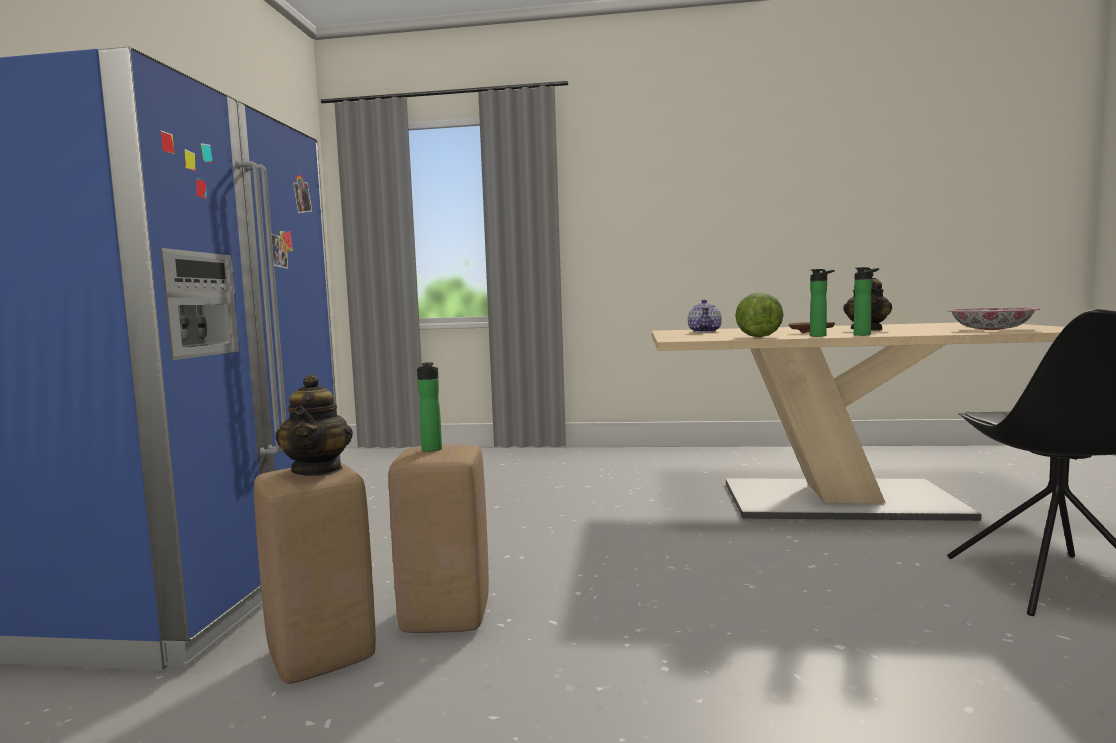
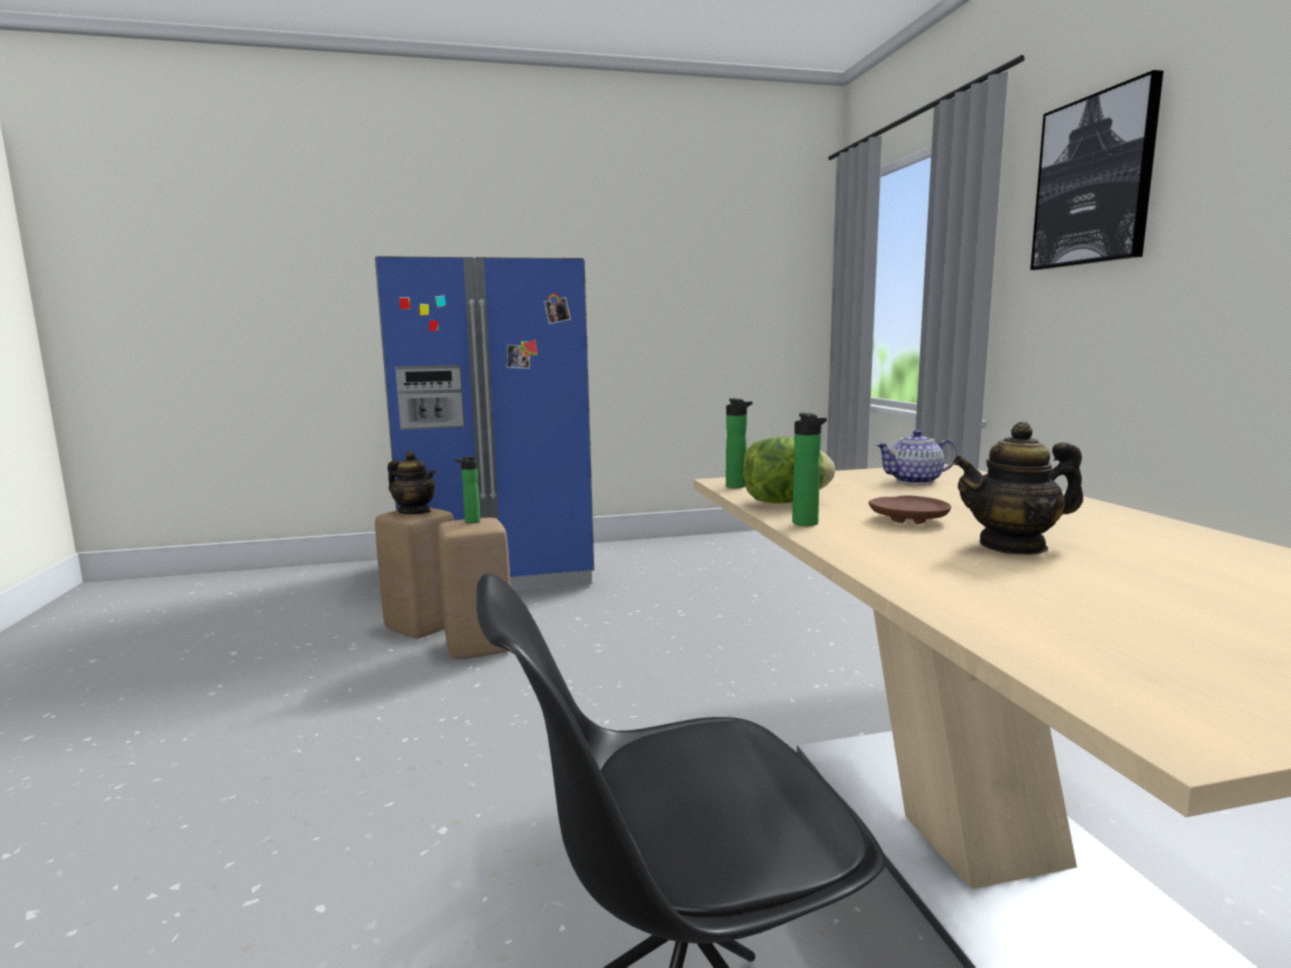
camera: 70 degrees right, 5 degrees up
teapot [275,374,353,476] -> teapot turned 120 degrees counterclockwise [387,451,436,514]
bottle [854,267,879,336] -> bottle moved to [726,398,752,488]
bowl [947,308,1040,330] -> none
none -> picture [1030,70,1163,270]

